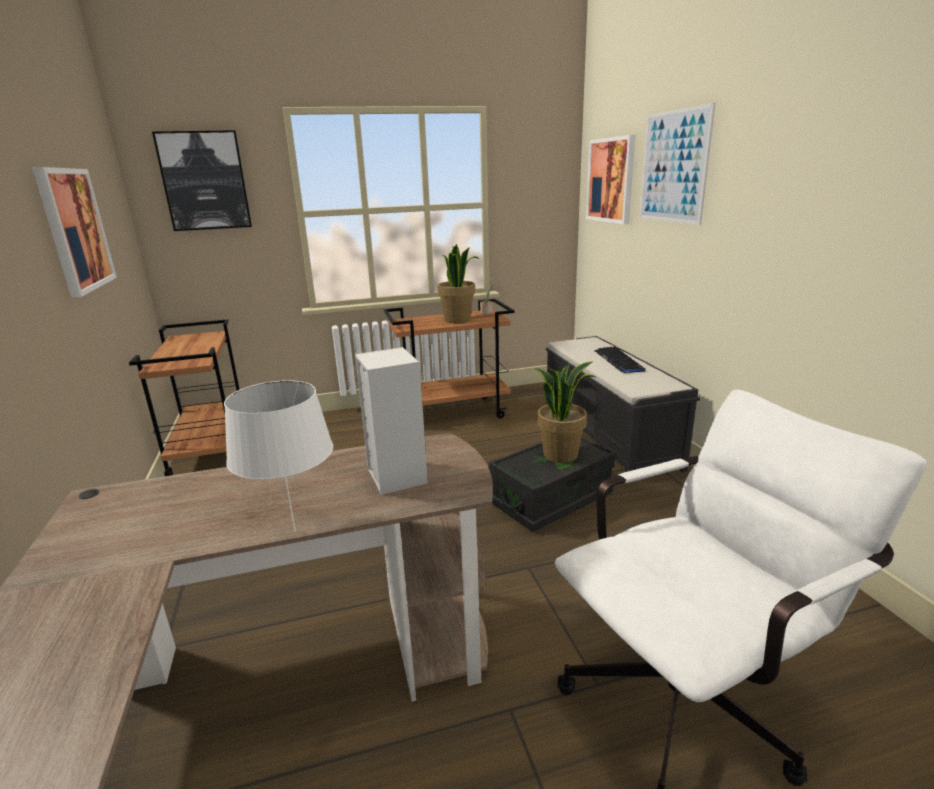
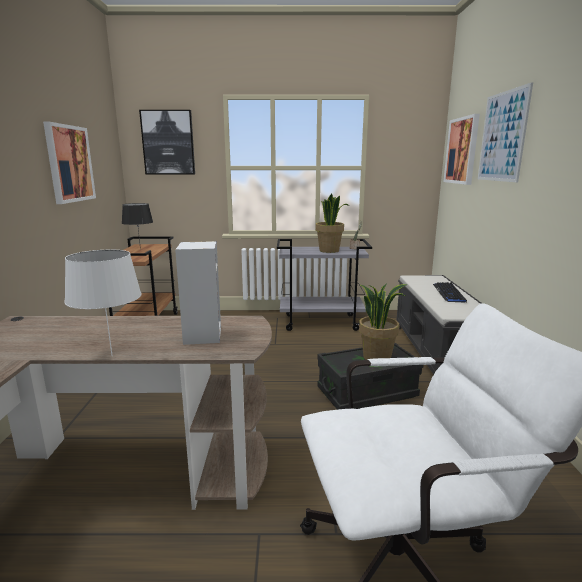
camera: 15 degrees right, 5 degrees down
brown cart [384,299,515,419] -> grey cart [277,239,372,331]
none -> black table lamp [122,203,153,249]

